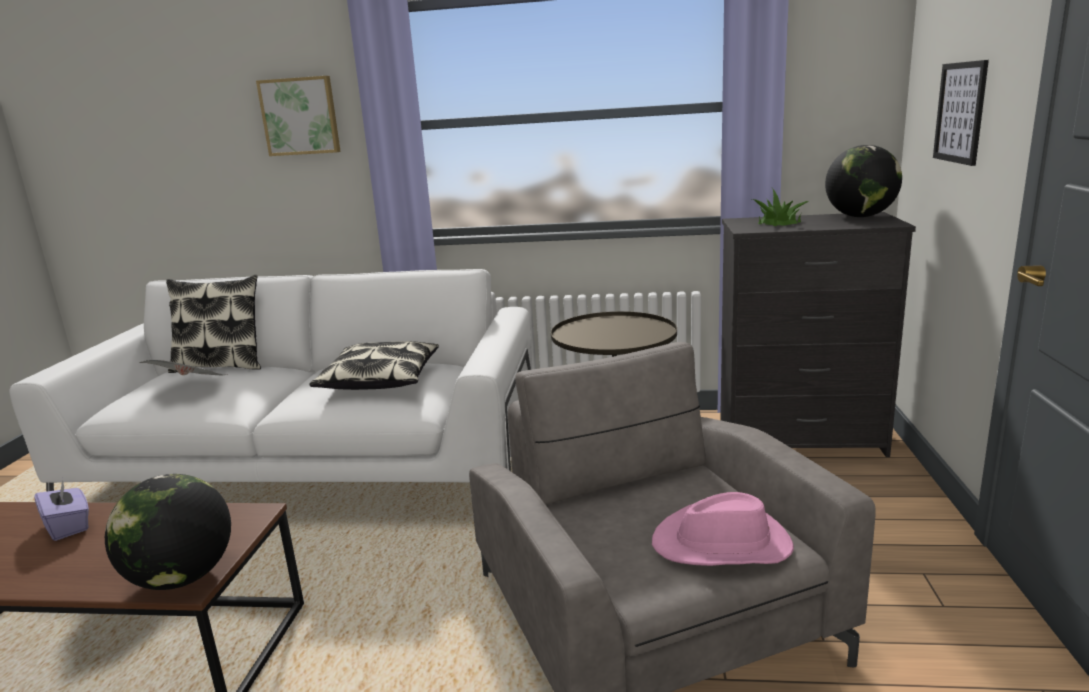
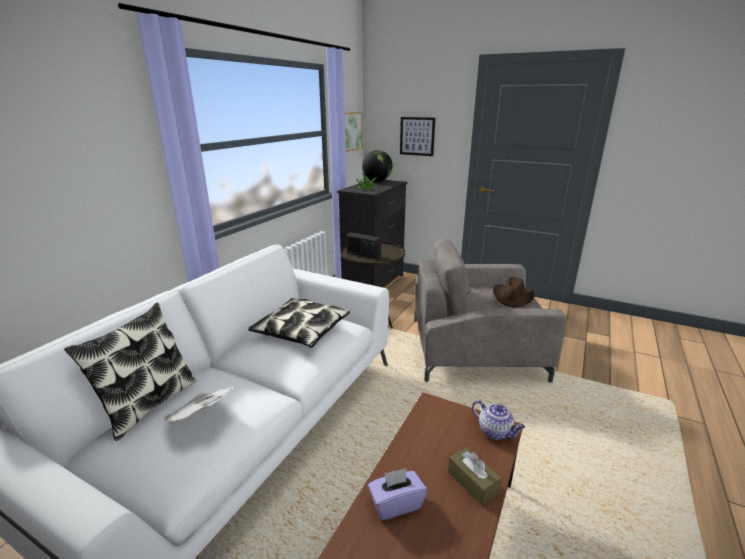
camera: 70 degrees left, 5 degrees up
globe [105,474,231,590] -> teapot [472,400,525,440]
picture [256,76,341,156] -> picture moved to [345,112,363,152]
pink hat [652,492,794,566] -> brown hat [493,277,535,307]
none -> radio [346,232,381,259]
none -> brown tissue box [448,447,502,505]

